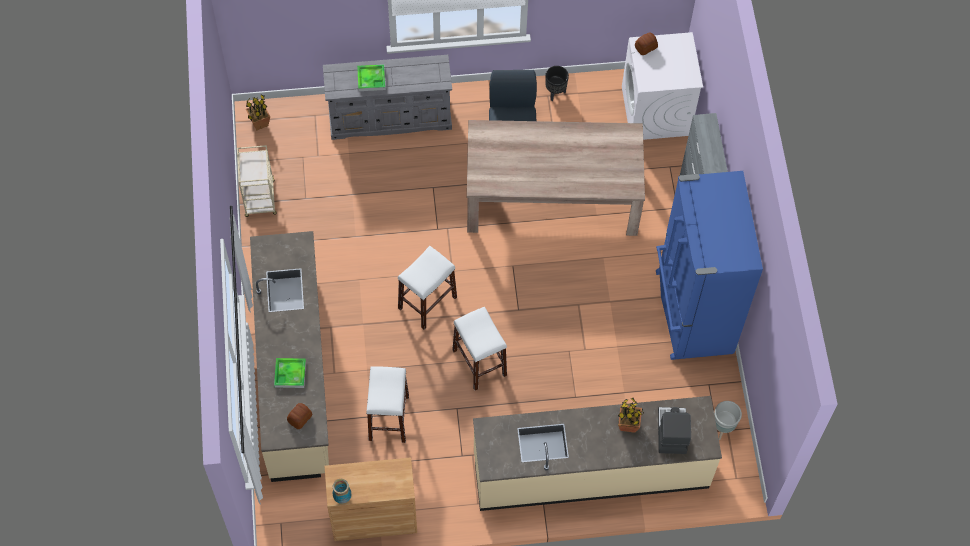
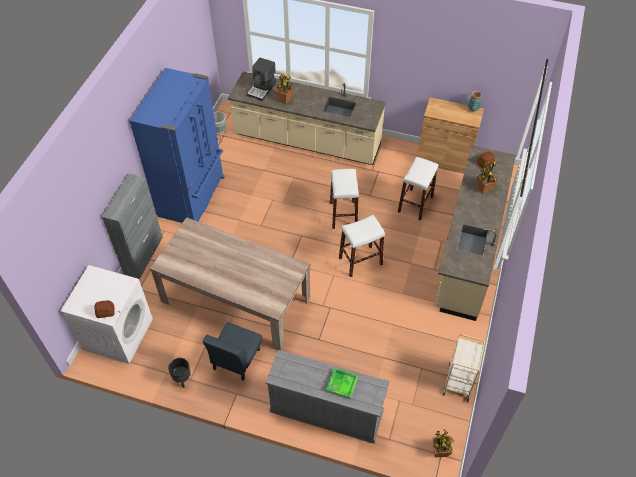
camera: 155 degrees left, 10 degrees down
tray [274,358,306,388] -> potted plant [477,160,498,194]

